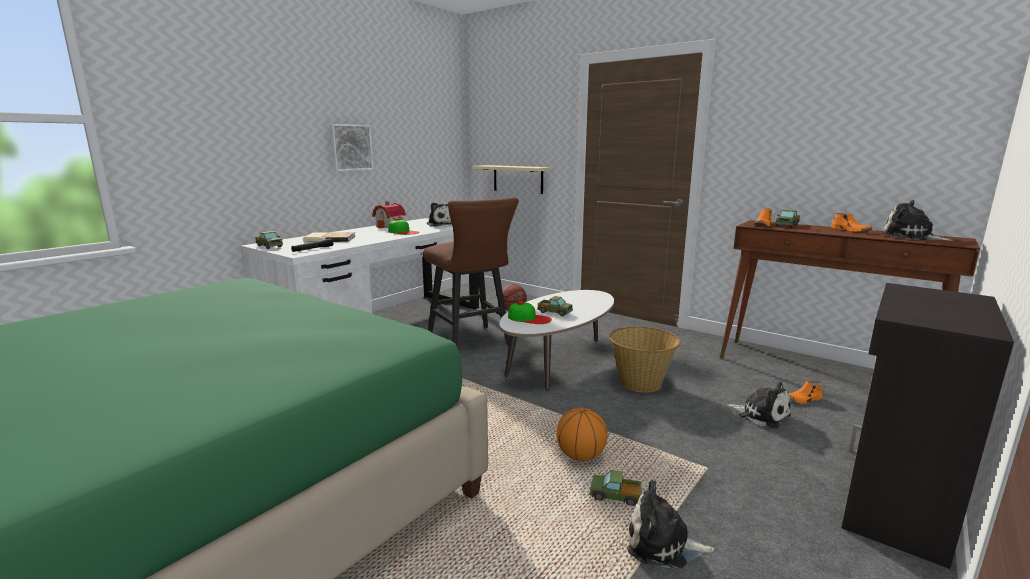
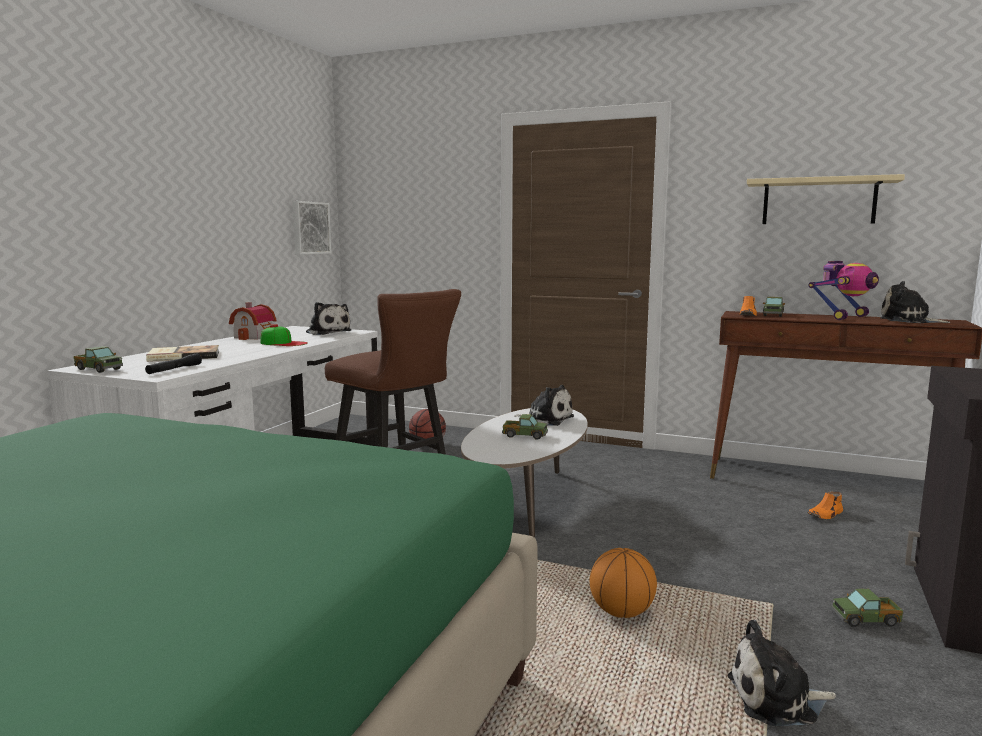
camera: 15 degrees left, 5 degrees down
picture [329,124,374,171] -> picture moved to [293,201,331,254]
beige shelf [473,165,552,194] -> beige shelf moved to [747,174,905,224]
cap [508,301,552,324] -> none
toy truck [589,470,642,506] -> toy truck moved to [831,589,903,627]
basket [609,326,681,393] -> none
plush toy [727,382,791,429] -> plush toy moved to [514,385,574,426]
orange shoe [831,213,873,232] -> toy robot [808,261,879,320]

